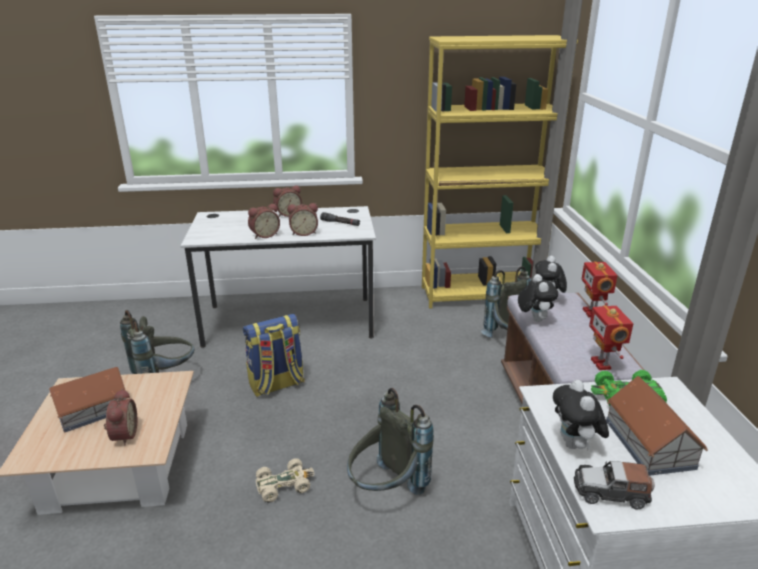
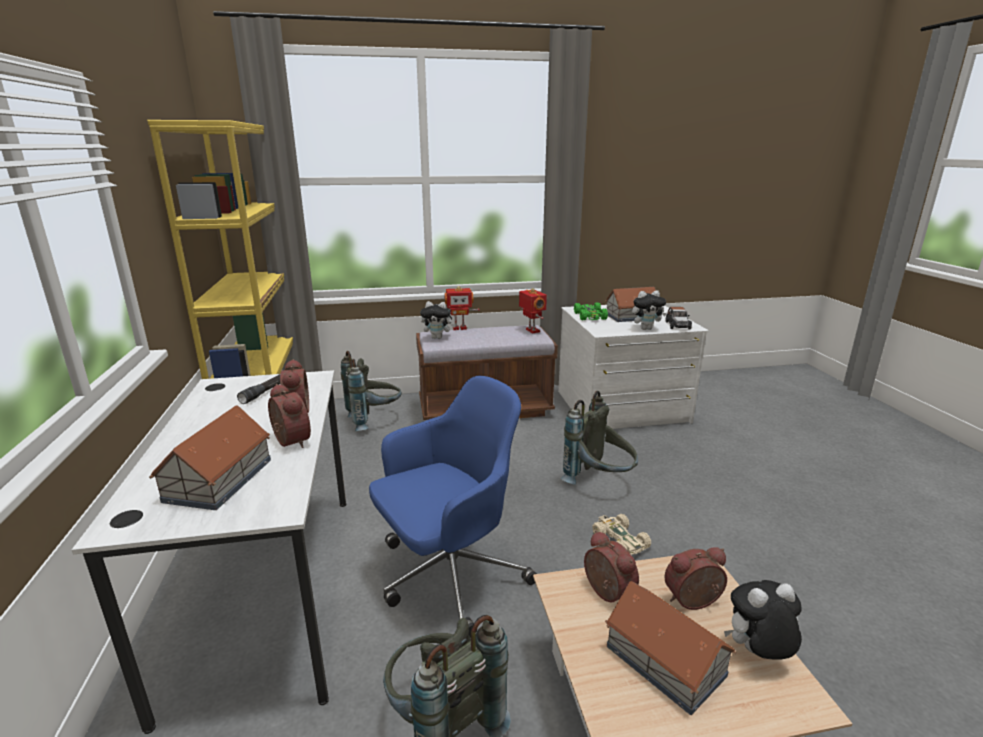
camera: 95 degrees left, 5 degrees down
backpack [243,314,305,397] -> blue office chair [369,375,537,638]
alarm clock [273,185,302,217] -> alarm clock moved to [584,531,639,602]
plush toy [518,274,558,322] -> plush toy moved to [724,580,802,659]
toy robot [589,305,633,370] -> toy robot turned 105 degrees counterclockwise [519,288,547,333]
none -> toy house [149,405,271,510]

